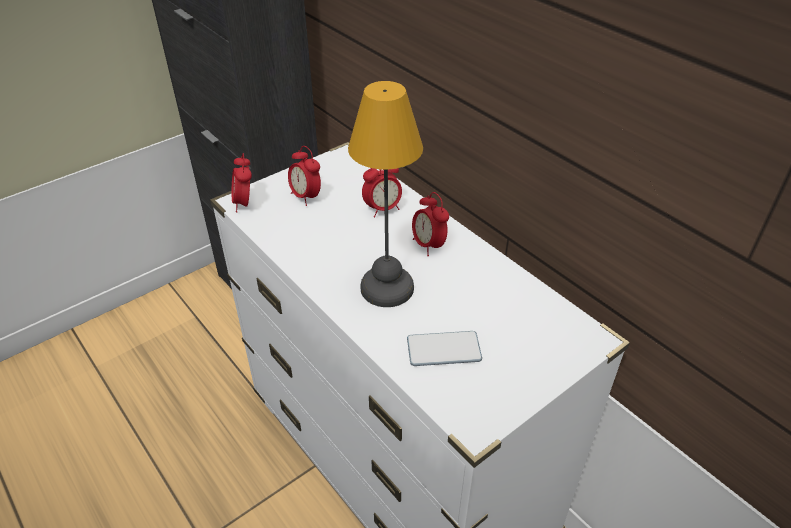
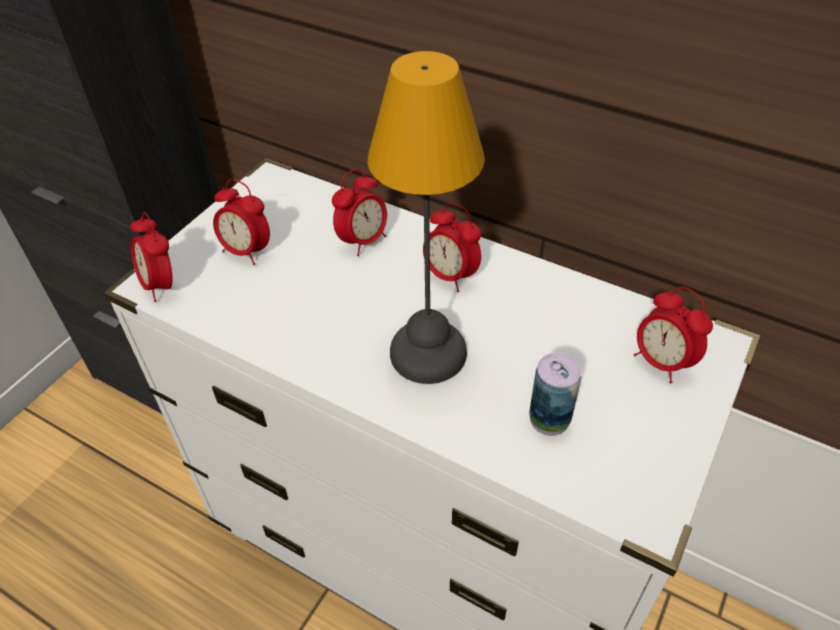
camera: 20 degrees left, 5 degrees up
phone [407,331,482,366] -> can [529,353,581,436]
none -> alarm clock [634,287,713,384]

